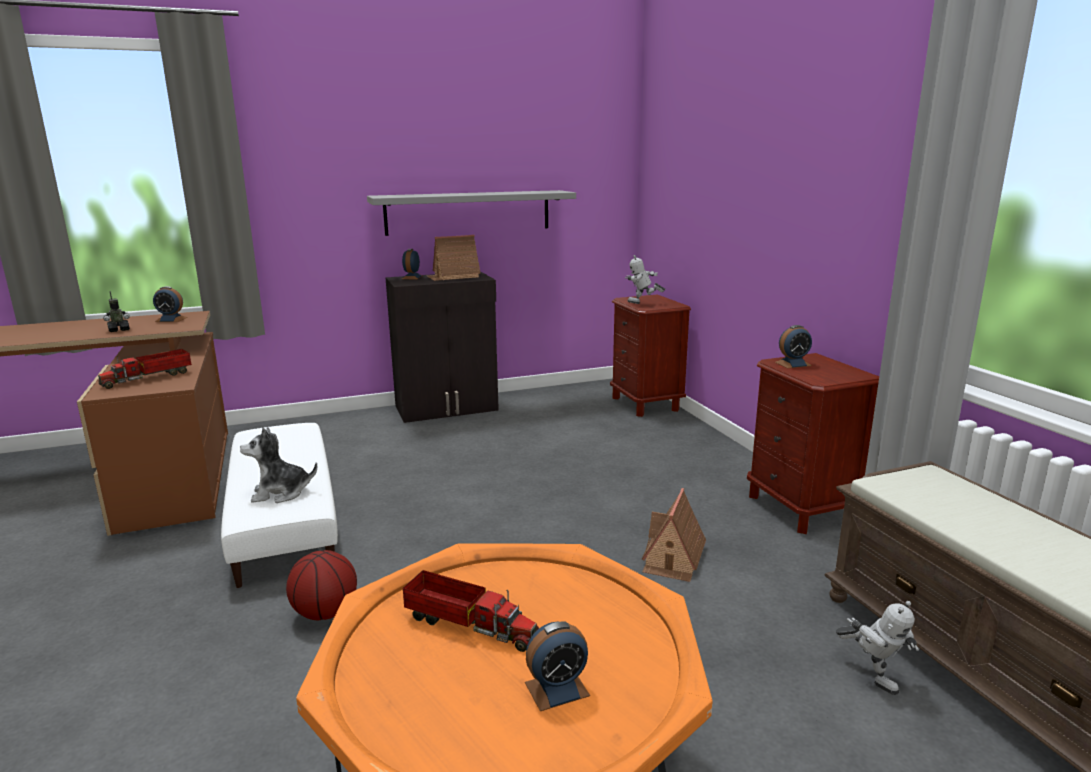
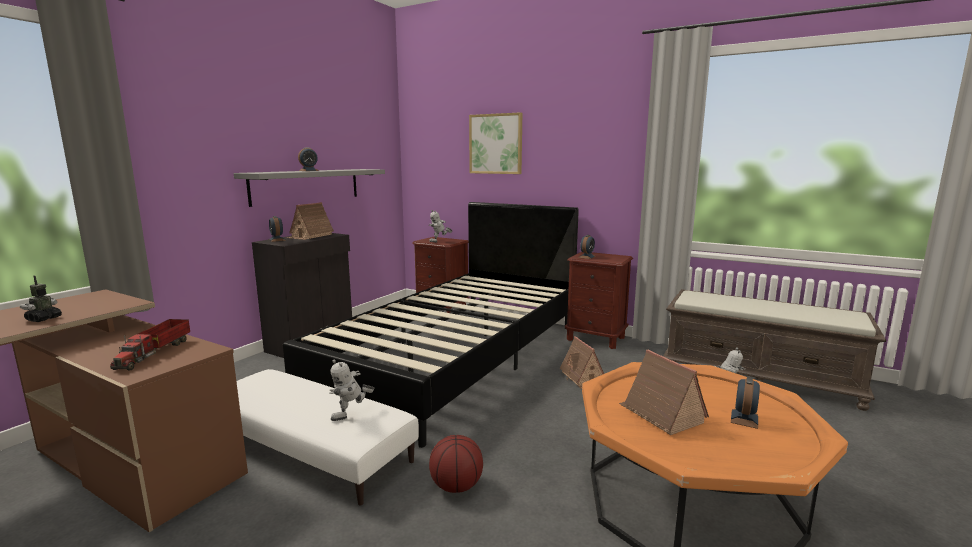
camera: 40 degrees left, 5 degrees down
alarm clock [153,286,187,322] -> alarm clock moved to [298,147,319,171]
plush toy [240,427,318,503] -> toy robot [329,360,375,421]
toy truck [403,570,539,652] -> toy house [619,349,709,435]
none -> black bed [283,202,579,448]
none -> picture [469,112,522,174]

